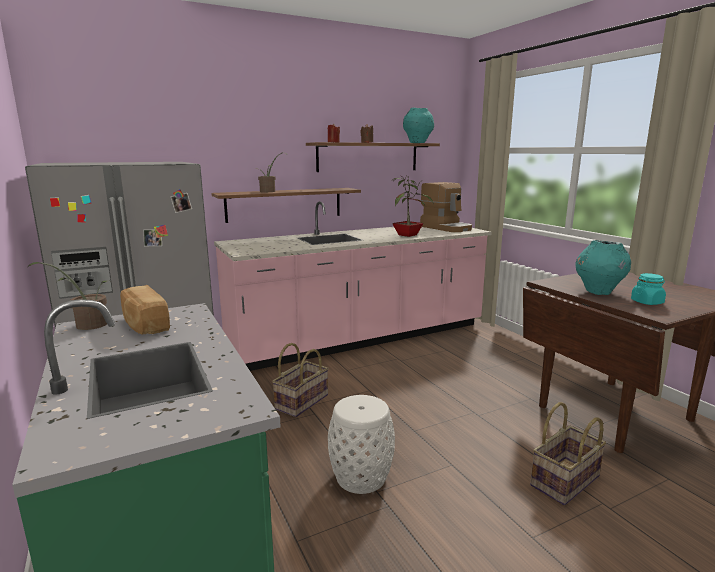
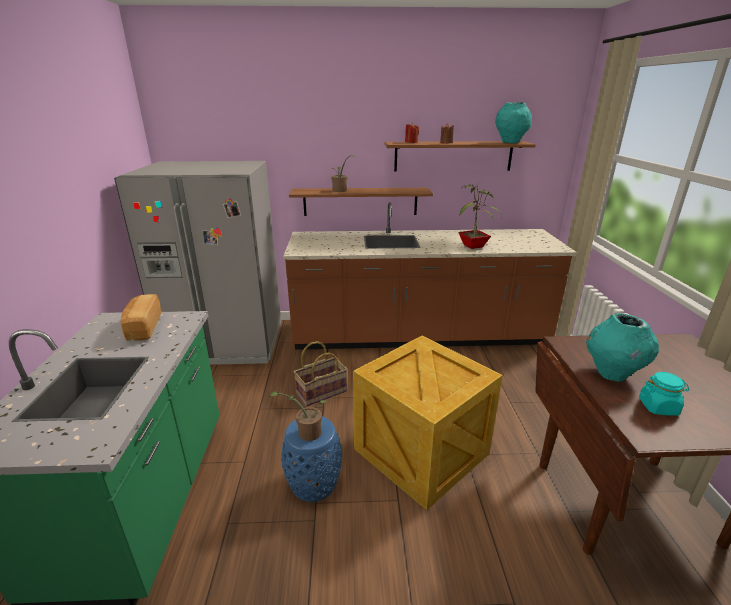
camera: 25 degrees right, 10 degrees up
potted plant [27,262,107,330] -> potted plant moved to [269,391,326,441]
pink counter [214,201,492,371] -> brown counter [283,202,577,350]
white stool [328,395,395,494] -> blue stool [281,416,342,502]
coffee machine [420,182,472,232] -> none
basket [530,402,606,505] -> none
none -> crate [353,336,503,510]

